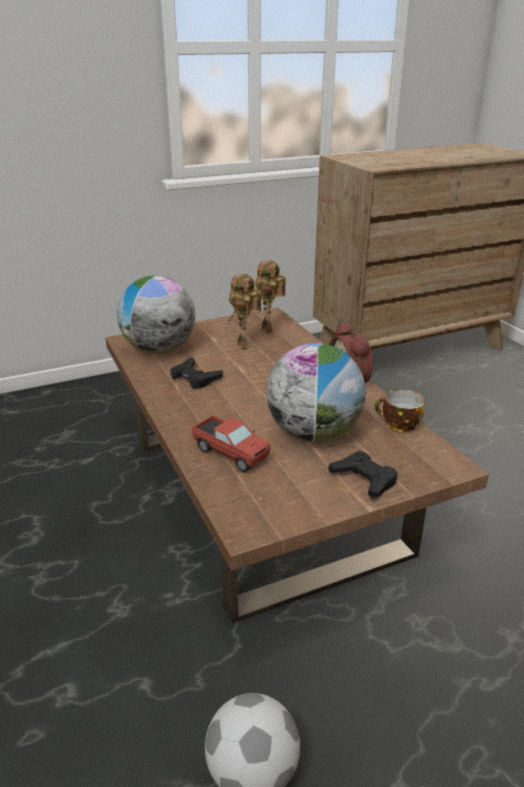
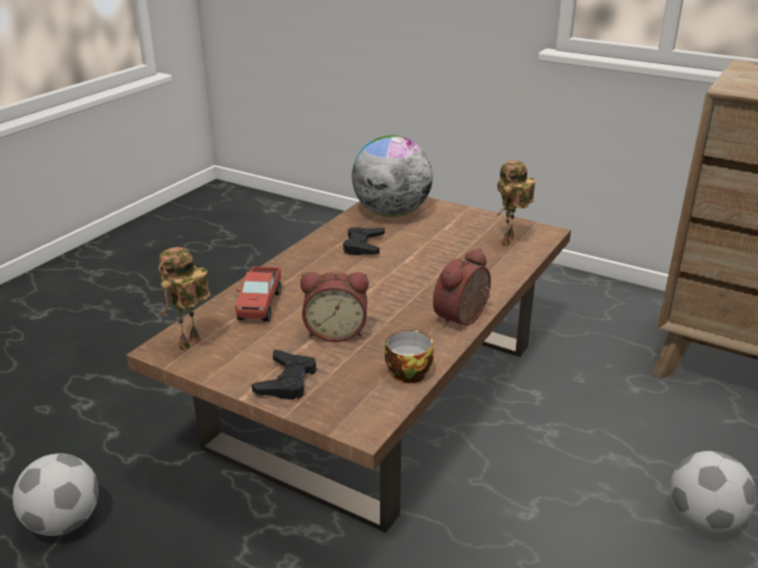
camera: 55 degrees right, 0 degrees up
toy robot [227,274,262,350] -> toy robot moved to [159,247,210,351]
globe [266,343,366,442] -> alarm clock [300,272,369,342]
none -> football [670,451,756,533]

